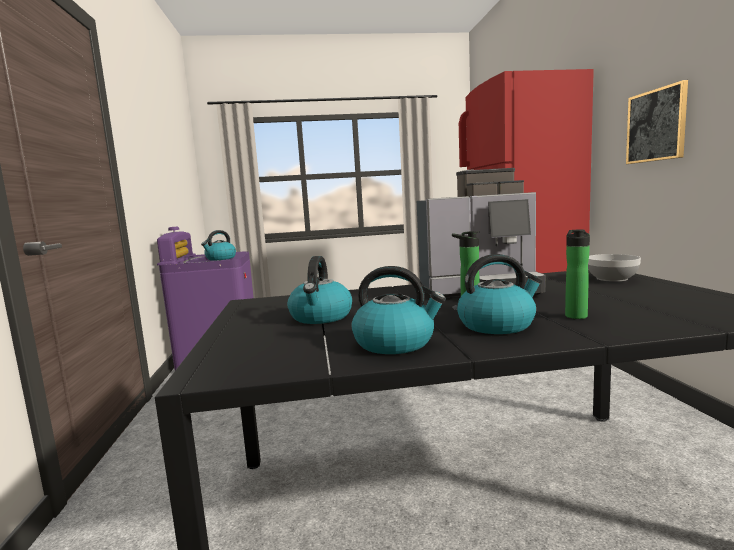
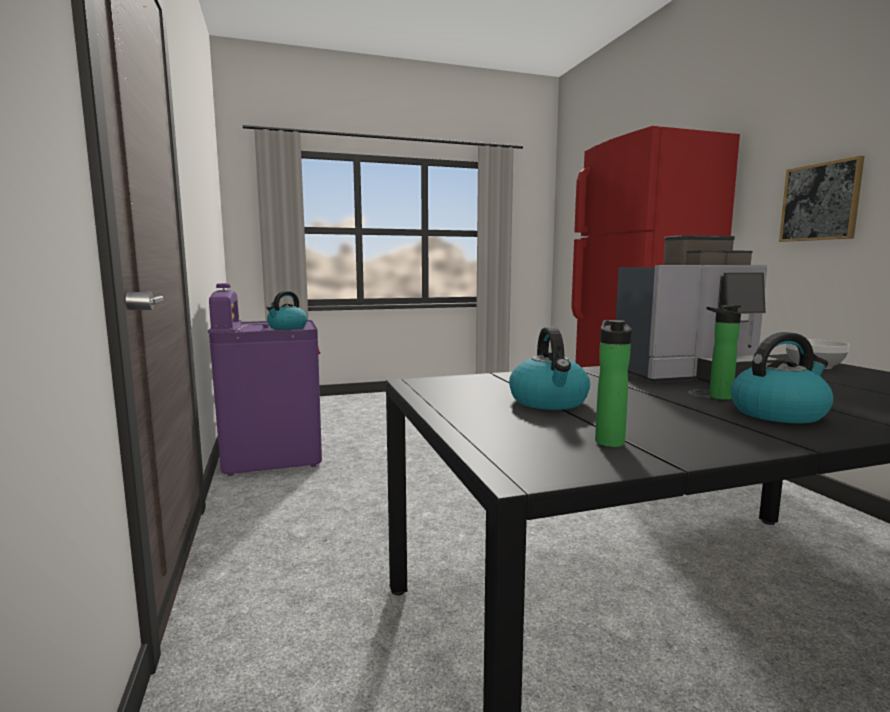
camera: 10 degrees left, 0 degrees up
kettle [351,266,446,354] -> none
bottle [565,229,590,319] -> bottle moved to [595,320,632,447]

